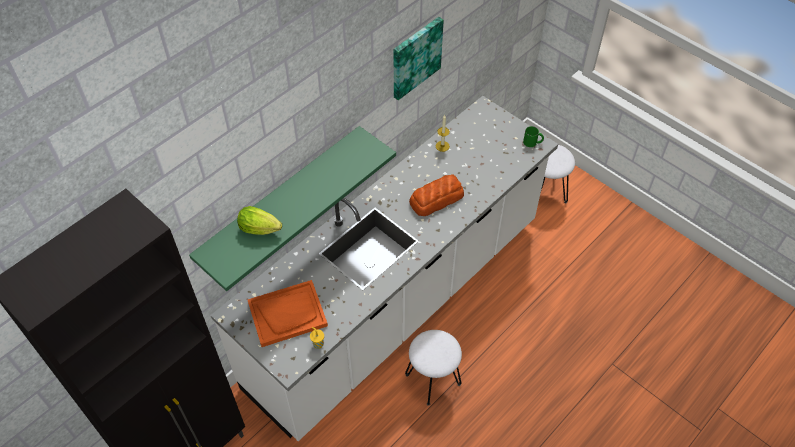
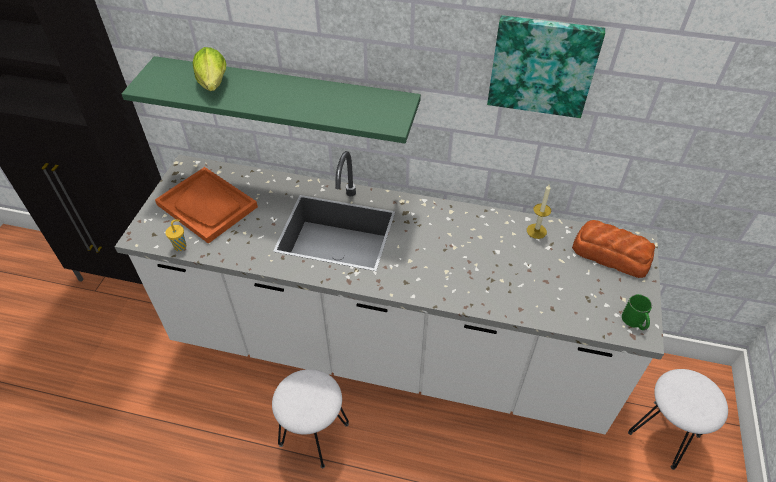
camera: 60 degrees right, 5 degrees down
bread [409,174,464,216] -> bread moved to [572,220,655,278]

